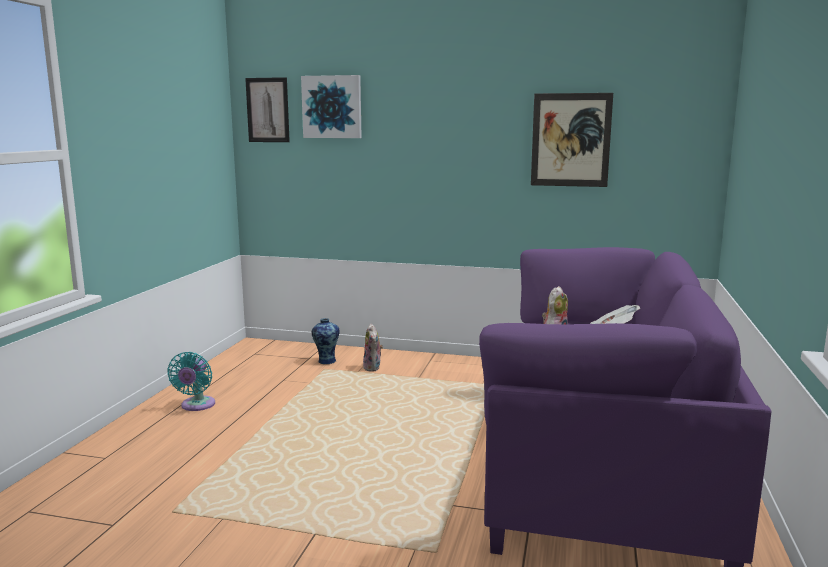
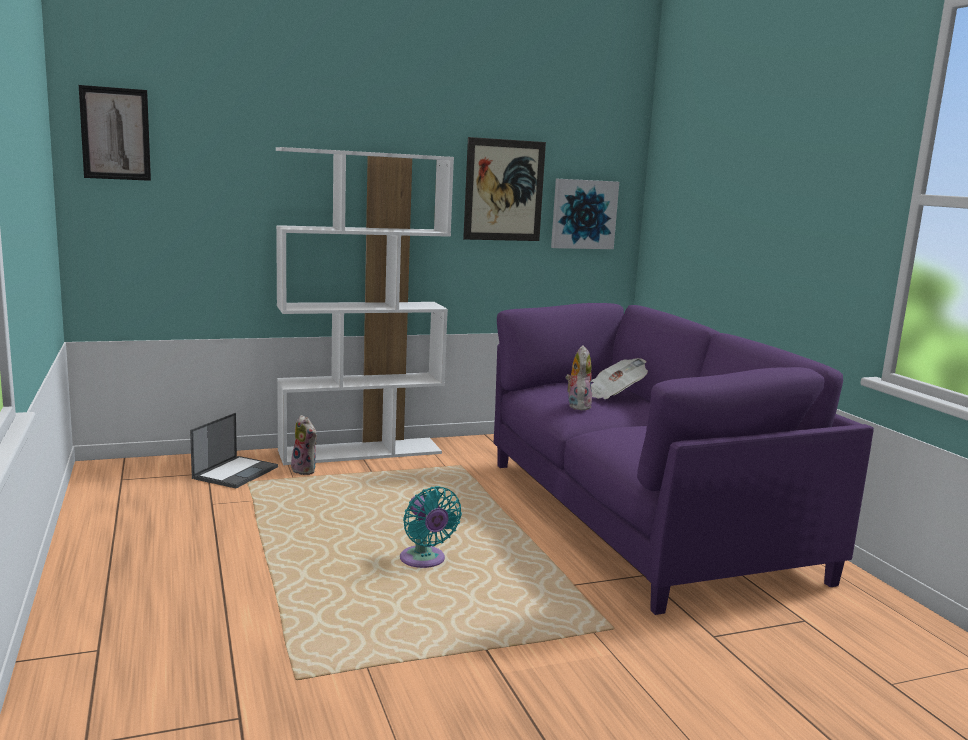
camera: 35 degrees left, 0 degrees up
turquoise fan [167,352,215,411] -> turquoise fan moved to [400,486,462,568]
picture [301,75,362,138] -> picture moved to [551,179,619,249]
vase [311,318,340,364] -> laptop [190,413,278,488]
none -> white bookcase [276,147,454,465]

